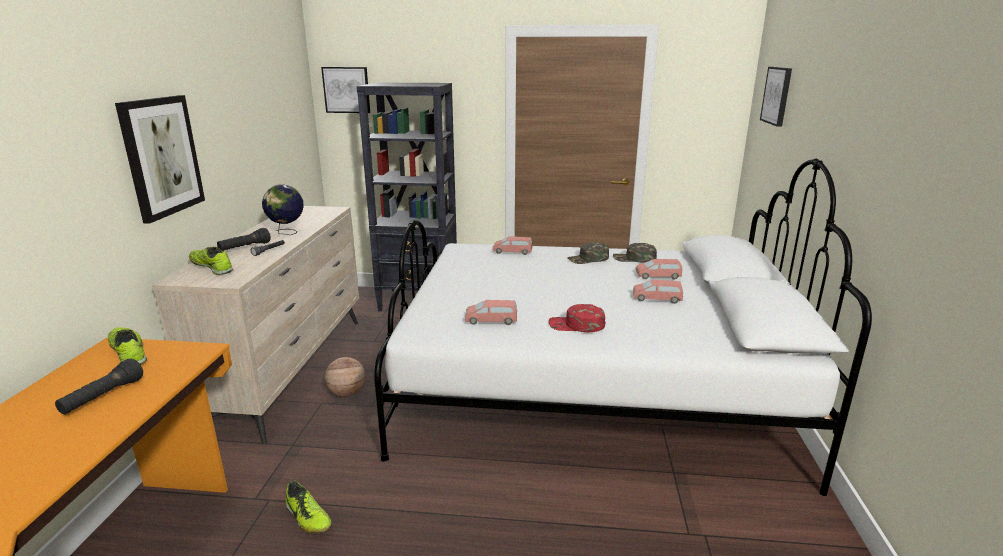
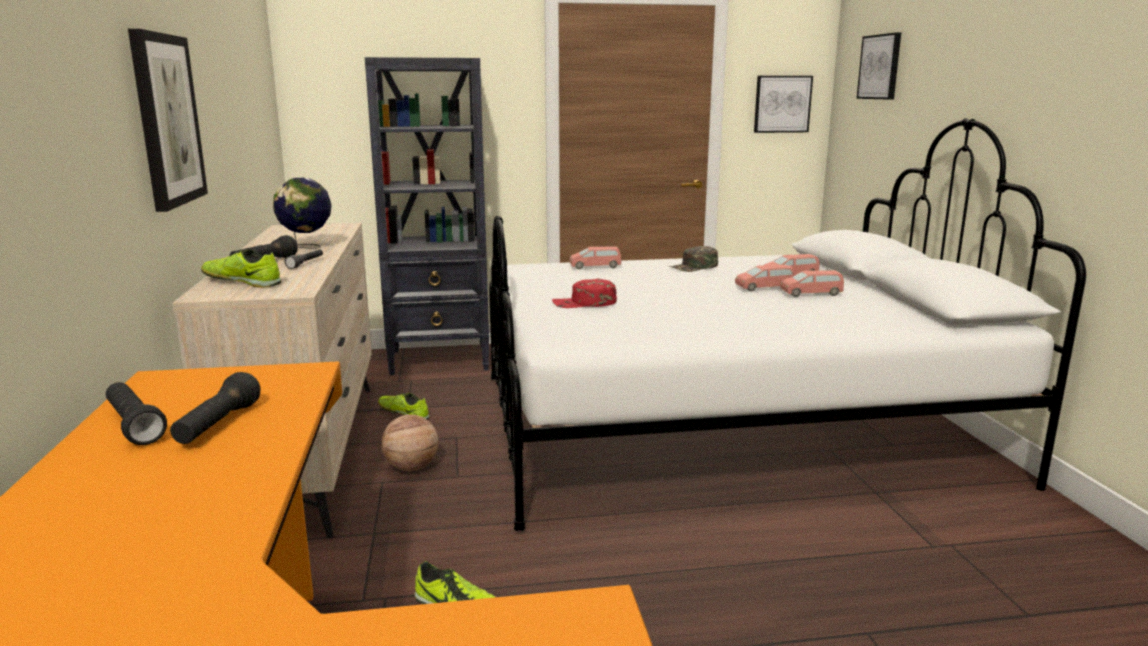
camera: 15 degrees left, 5 degrees down
shoe [108,327,147,365] -> shoe moved to [378,393,429,420]
picture [321,67,370,113] -> picture moved to [754,76,813,133]
pink toy car [465,300,517,325] -> pink toy car moved to [735,265,796,292]
red cap [549,304,605,332] -> red cap moved to [552,279,617,308]
green cap [613,243,657,263] -> none
none -> black flashlight [106,382,167,445]

